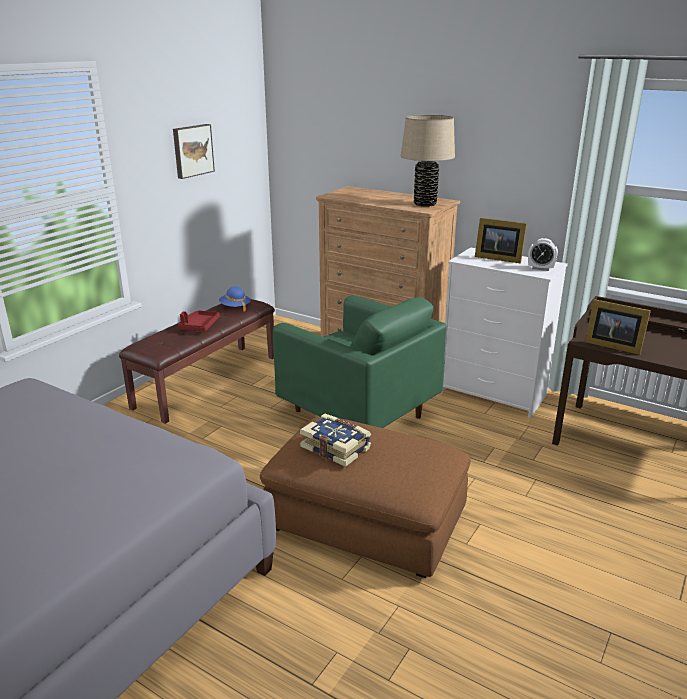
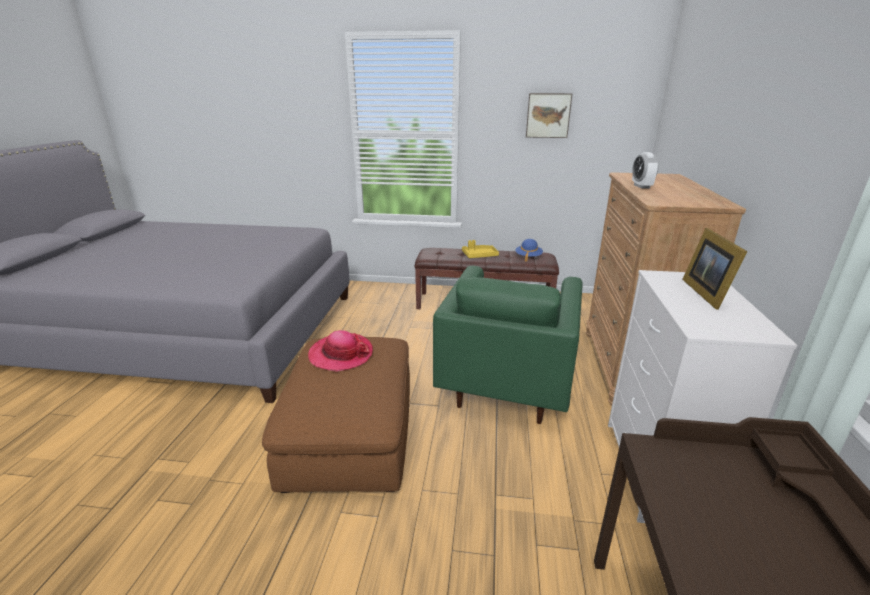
camera: 65 degrees right, 0 degrees up
red tray [177,311,220,331] -> yellow tray [462,240,499,258]
book [300,414,371,467] -> hat [308,330,373,371]
beige table lamp [401,115,455,207] -> none
alarm clock [528,238,558,271] -> alarm clock moved to [632,152,659,189]
picture frame [585,299,651,355] -> none

